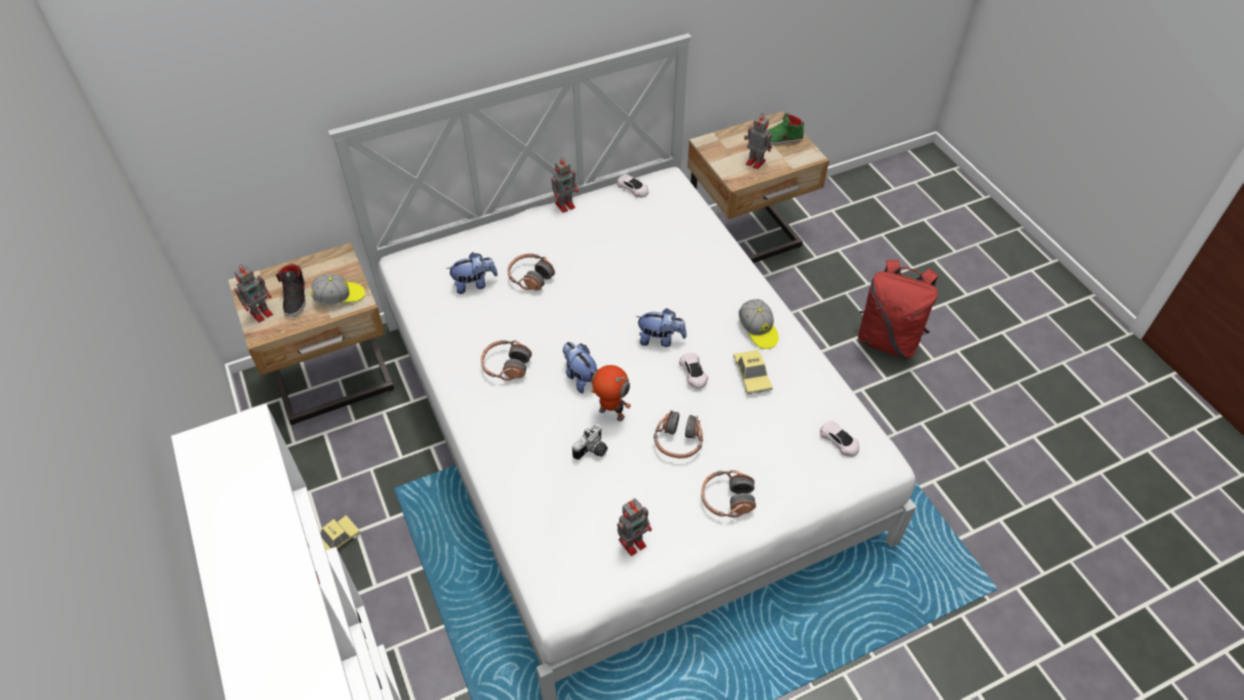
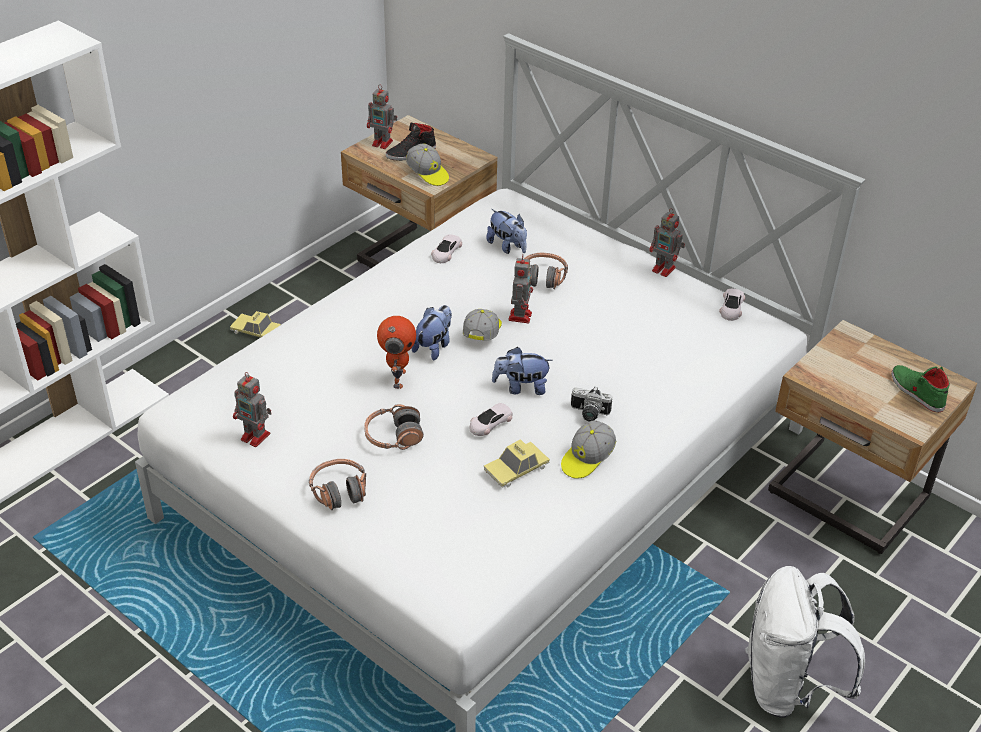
camera: 65 degrees right, 10 degrees down
headphones [481,340,532,381] -> none
camera [572,424,608,460] -> camera moved to [571,387,612,422]
plush toy [635,308,687,347] -> plush toy turned 105 degrees clockwise [492,347,552,395]
toy robot [744,113,772,169] -> toy robot moved to [508,255,533,323]
white toy car [820,421,859,457] -> white toy car moved to [431,234,462,263]
red backpack [858,260,939,358] -> white backpack [745,566,865,718]
none -> cap [463,309,502,341]

